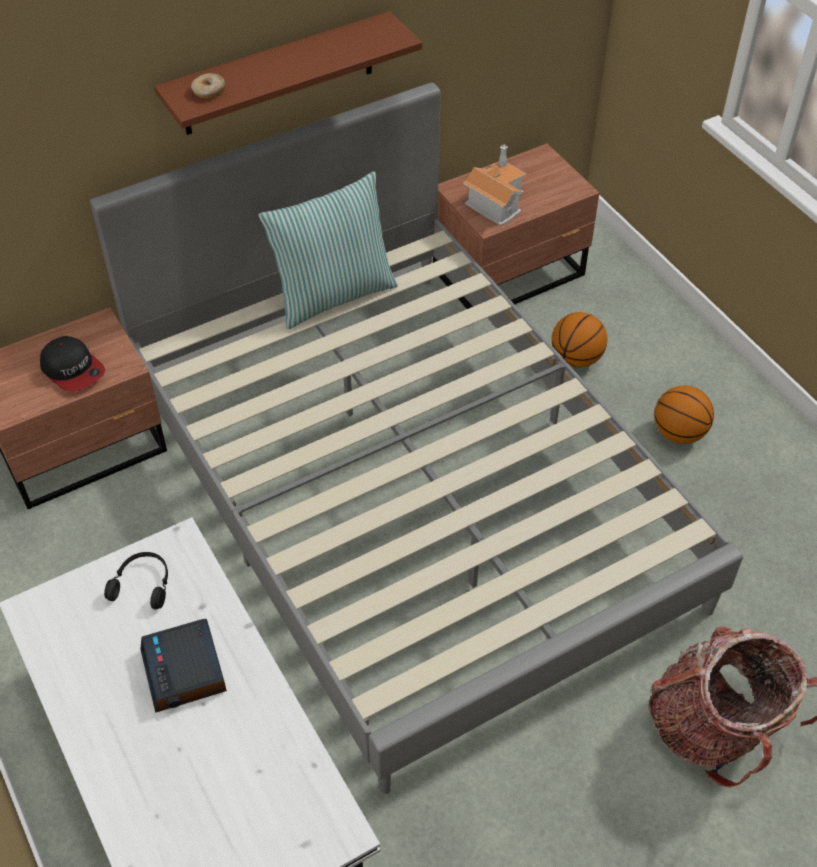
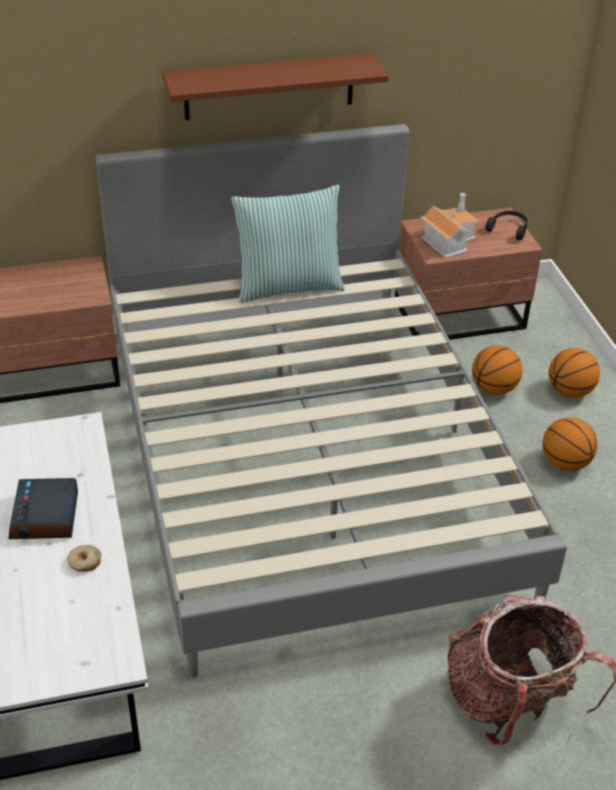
camera: 15 degrees right, 10 degrees down
cap [40,336,105,392] -> none
black headphones [104,552,168,609] -> black headphones moved to [485,211,528,240]
donut [191,73,225,98] -> donut moved to [67,545,101,572]
none -> basketball [549,348,600,398]

